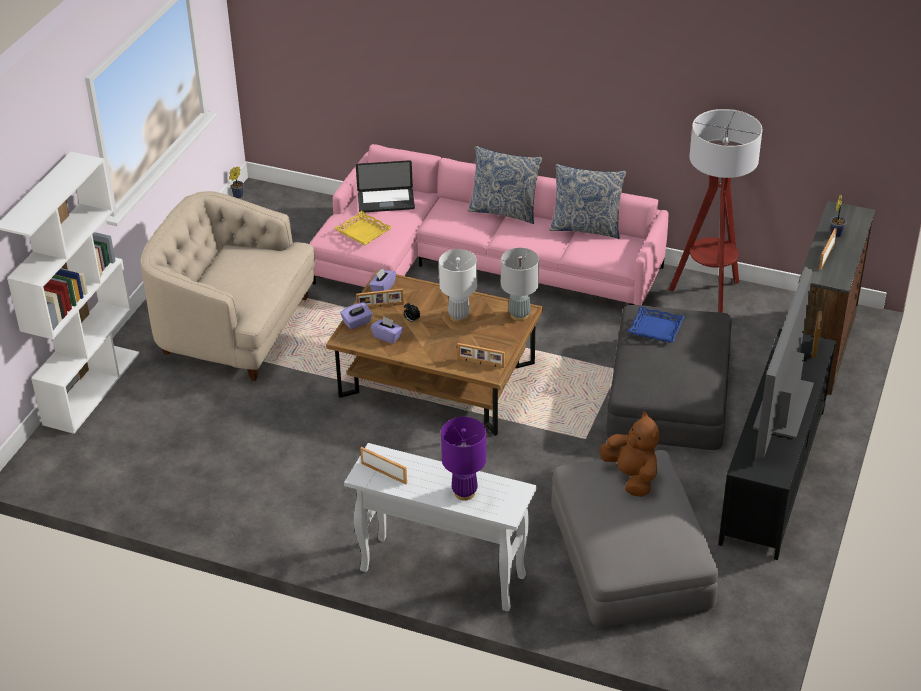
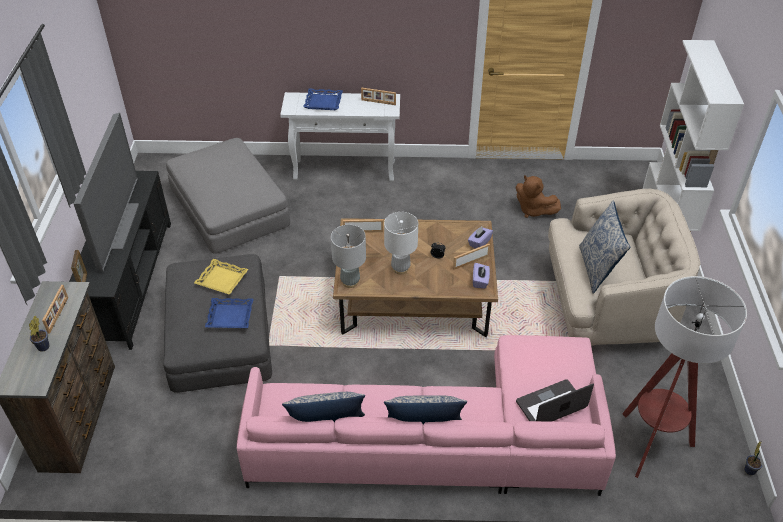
camera: 160 degrees right, 5 degrees up
yellow tray [334,211,392,246] -> yellow tray moved to [194,259,248,295]
purple tissue box [371,316,403,344] -> none
purple table lamp [441,417,486,500] -> blue tray [303,89,343,110]
brown plush toy [600,412,659,497] -> brown plush toy moved to [516,176,561,218]
floor lamp [669,109,762,313] -> floor lamp moved to [622,276,747,478]
none -> pillow [579,200,630,294]

